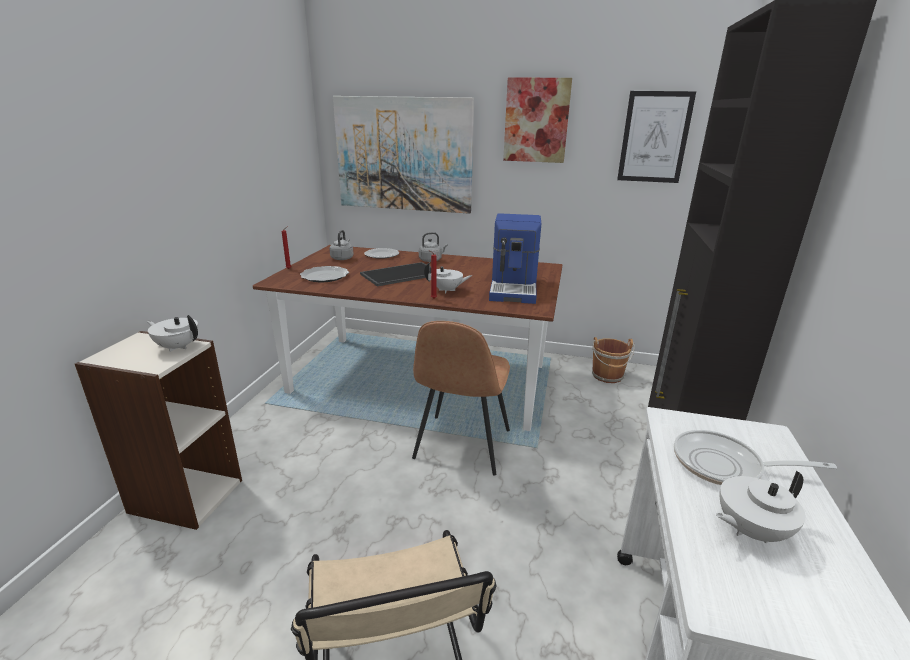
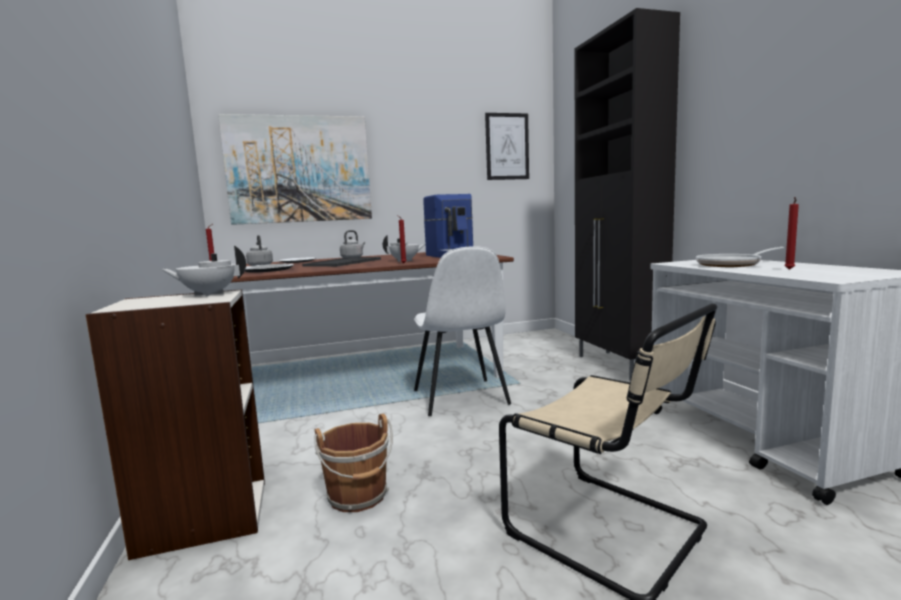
camera: 30 degrees left, 15 degrees down
brown chair [412,321,510,475] -> white chair [414,246,511,416]
picture [503,77,572,163] -> none
brown bucket [592,337,635,383] -> brown bucket moved to [314,414,393,512]
white teapot [716,471,806,543] -> red candle [784,197,799,270]

